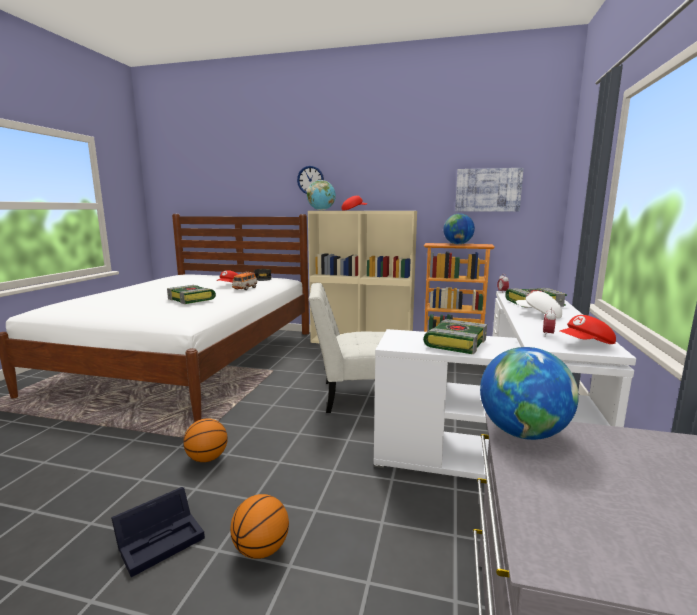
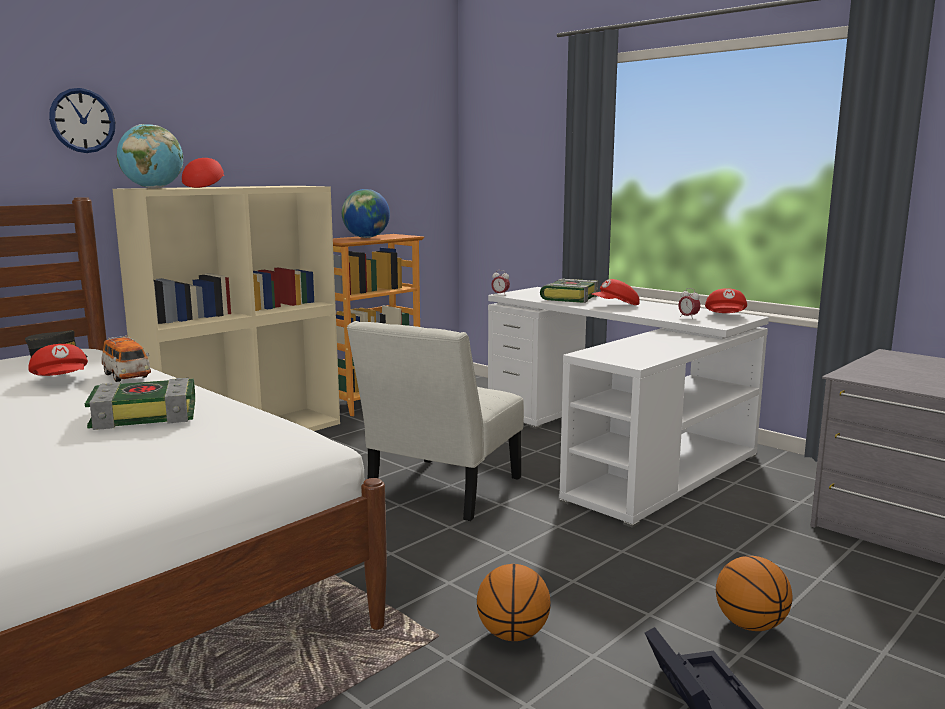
camera: 60 degrees left, 0 degrees up
book [423,319,487,354] -> none
picture [455,168,524,211] -> none
globe [480,347,579,440] -> none
white cap [516,291,562,318] -> red cap [591,279,640,305]

